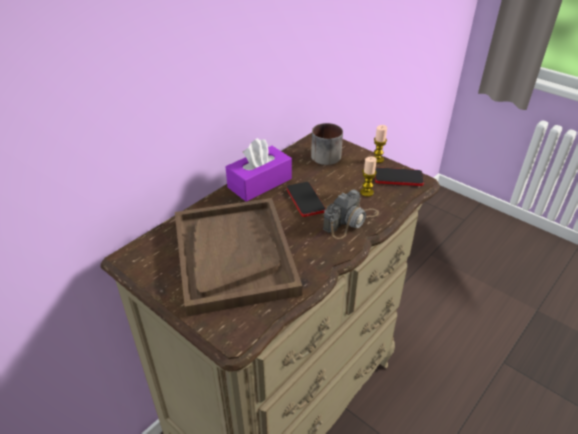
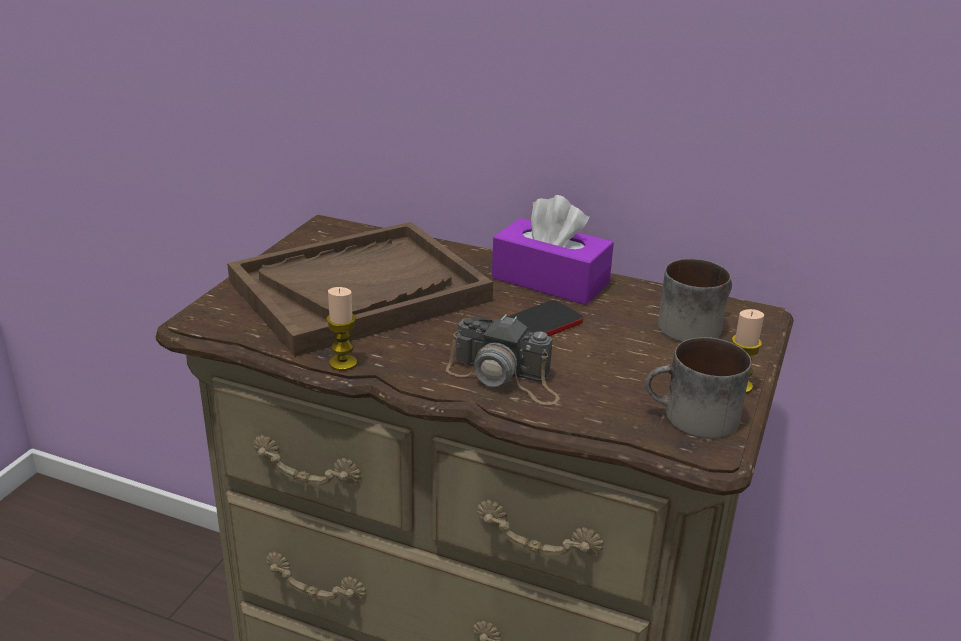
camera: 70 degrees right, 10 degrees down
candle [360,157,377,197] -> candle moved to [326,287,357,371]
phone [375,168,424,186] -> mug [645,337,751,438]

